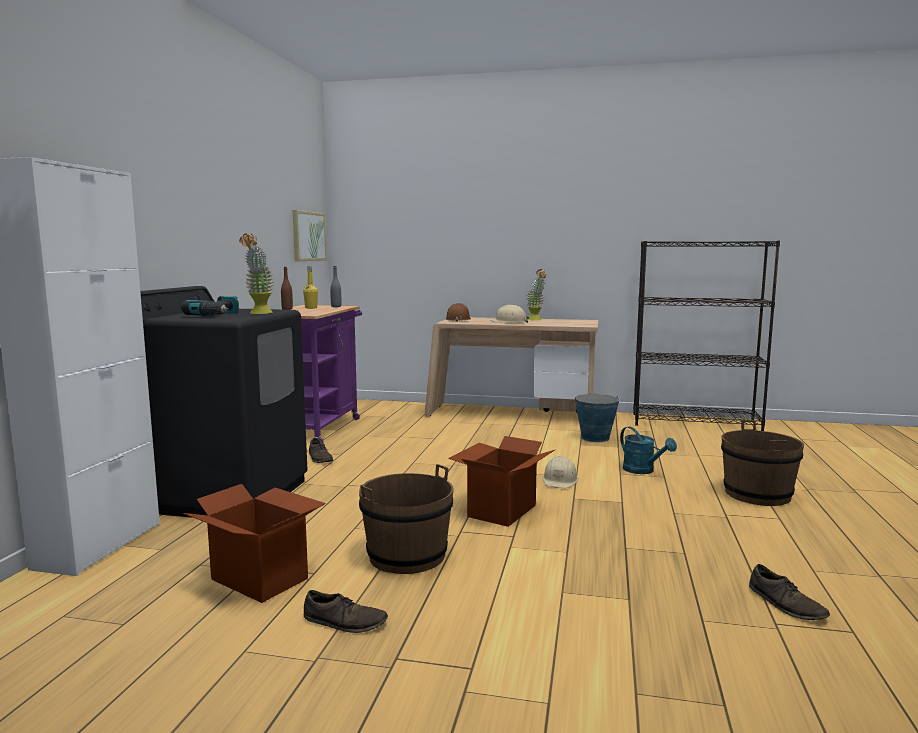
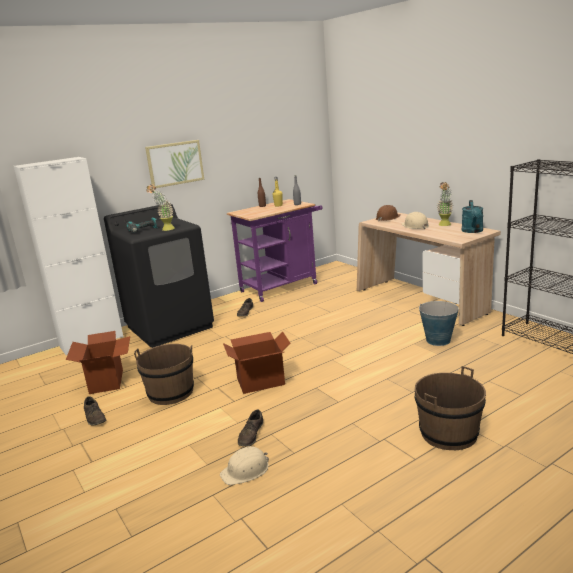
camera: 45 degrees right, 10 degrees up
picture [293,210,327,261] -> picture moved to [145,140,204,189]
beige hard hat [543,456,578,488] -> beige hard hat moved to [220,446,269,485]
turquoise watering can [620,427,677,474] -> turquoise watering can moved to [462,200,483,233]
brown shoe [749,564,830,620] -> brown shoe moved to [238,409,263,446]

